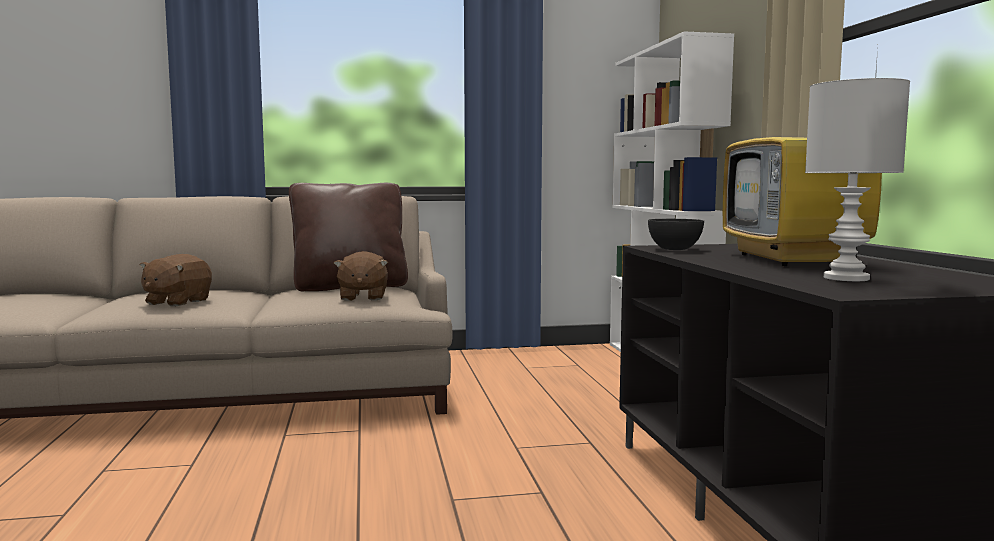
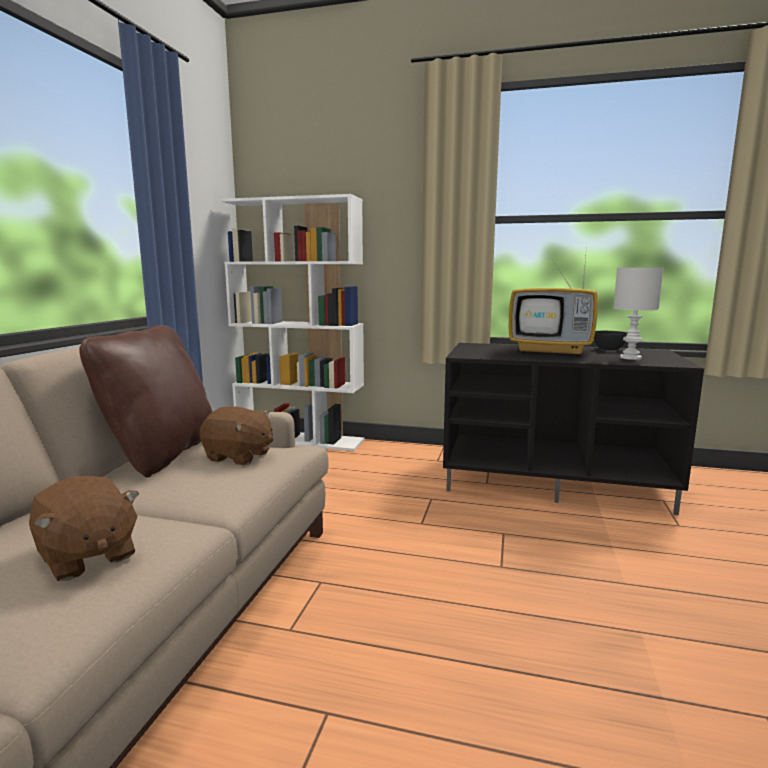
camera: 65 degrees left, 5 degrees up
grey bowl [648,219,704,250] -> grey bowl moved to [594,331,627,351]

